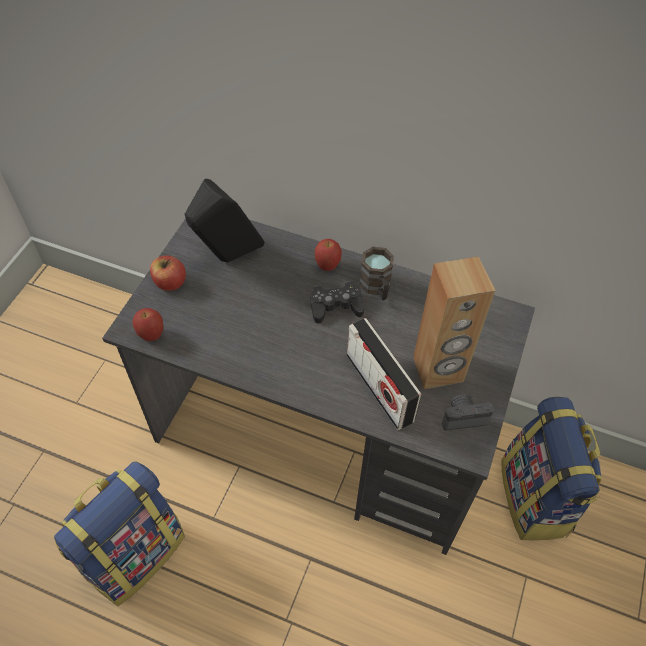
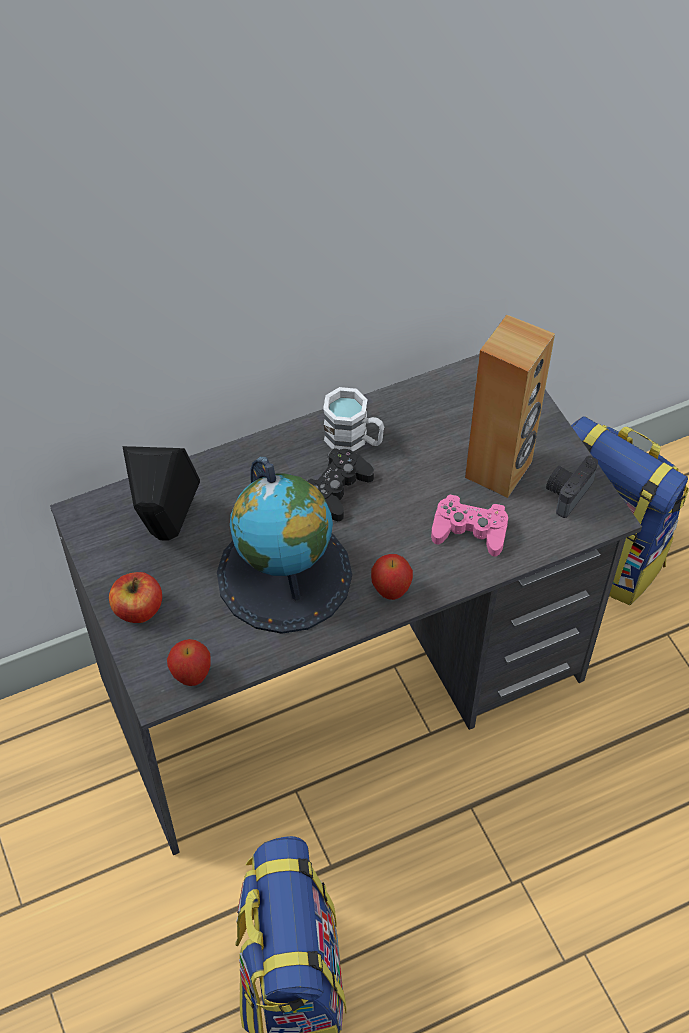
camera: 45 degrees left, 0 degrees up
apple [314,239,342,271] -> apple moved to [371,554,413,600]
radio [347,318,421,430] -> pink game controller [431,494,508,557]
brown mug [359,247,394,300] -> white mug [323,387,384,452]
none -> globe [217,457,352,634]

